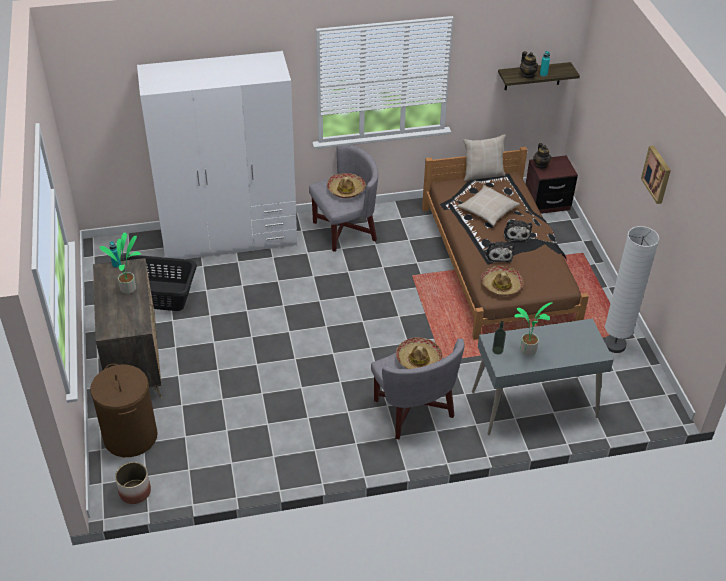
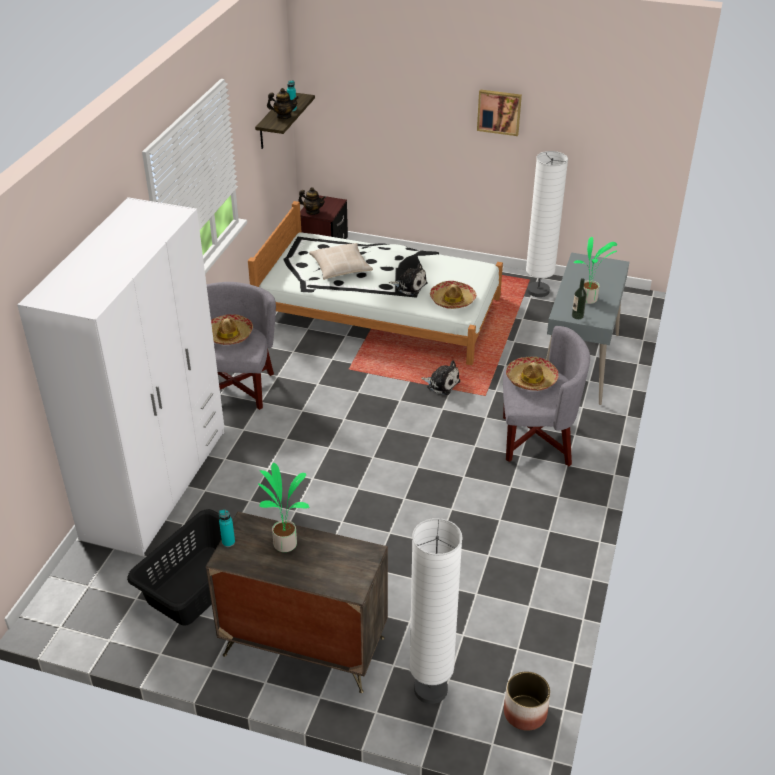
camera: 60 degrees left, 5 degrees down
brown laundry basket [90,363,158,457] -> white floor lamp [409,518,463,704]
brown bed [422,147,589,340] -> white bed [248,201,503,365]
beige pillow [463,134,506,181] -> none
plush toy [504,220,532,242] -> plush toy moved to [421,360,460,395]

